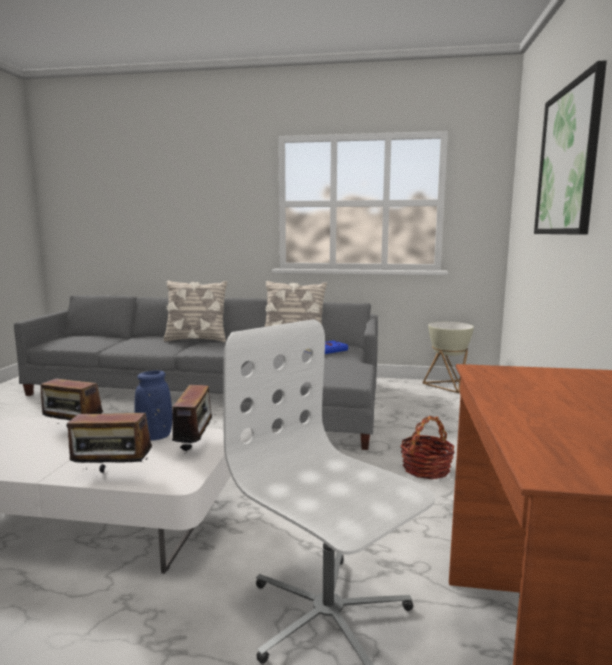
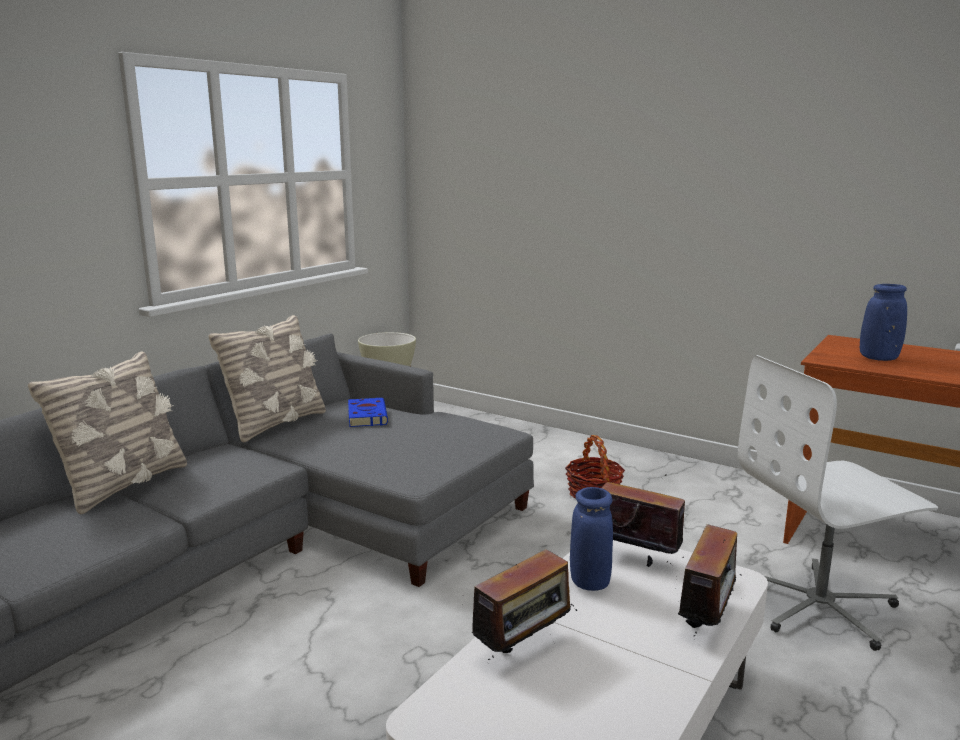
camera: 65 degrees left, 5 degrees up
picture [534,60,607,235] -> none
none -> blue vase [860,284,907,361]

